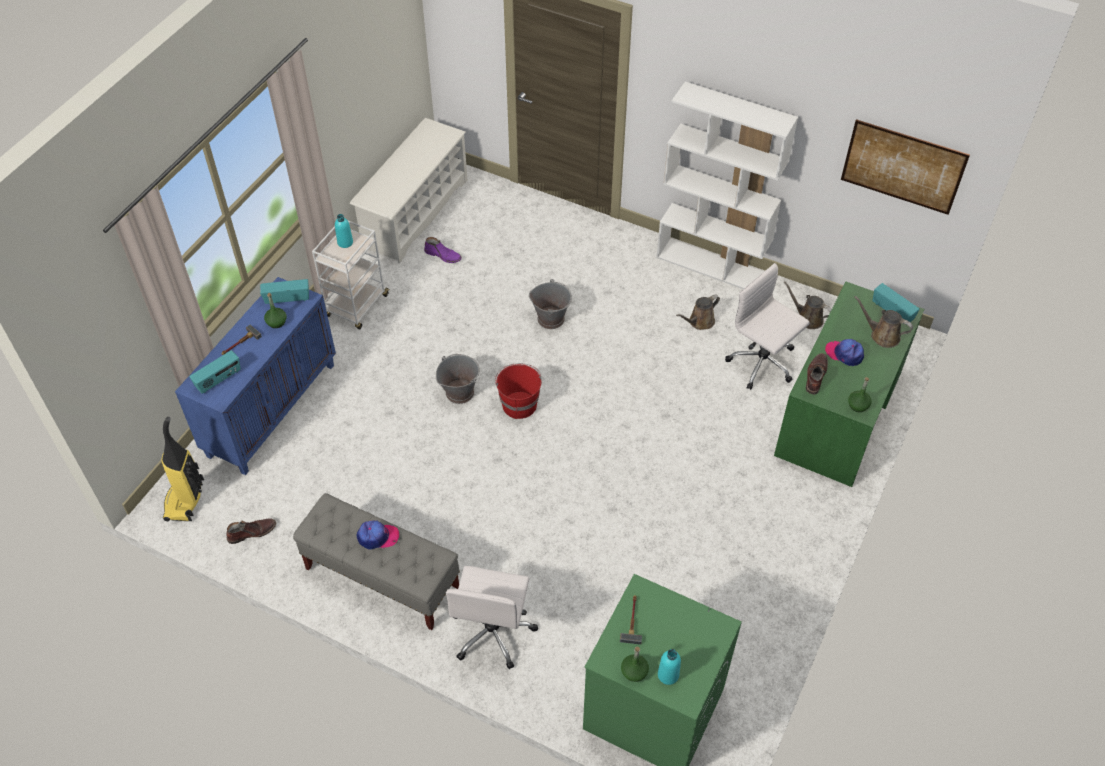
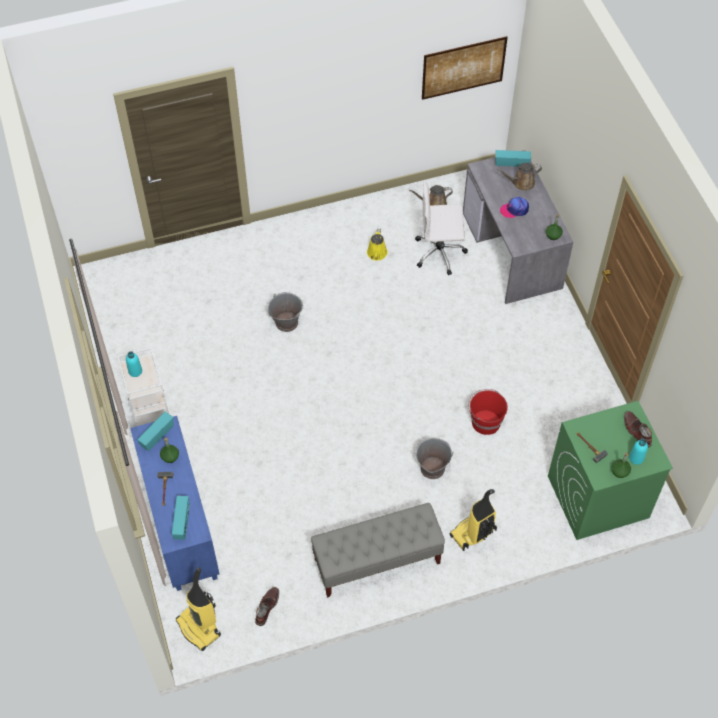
camera: 45 degrees left, 5 degrees up
white shoe rack [350,118,468,263] -> none
cap [356,521,399,550] -> none
purple boot [424,237,462,263] -> none
grey bucket [436,354,480,404] -> grey bucket moved to [414,438,454,479]
white office chair [446,566,538,669] -> vacuum cleaner [450,489,497,551]
red bucket [495,363,541,419] -> red bucket moved to [468,389,508,435]
white bookcase [656,81,798,289] -> none
brown watering can [676,295,720,330] -> yellow watering can [367,229,388,261]
green desk [774,282,924,487] -> grey desk [463,150,573,304]
brown boot [806,353,828,395] -> brown boot moved to [624,411,652,448]

